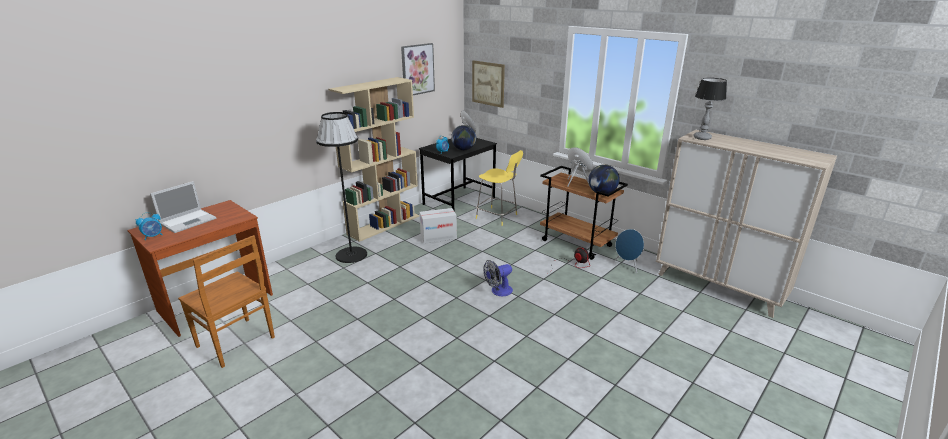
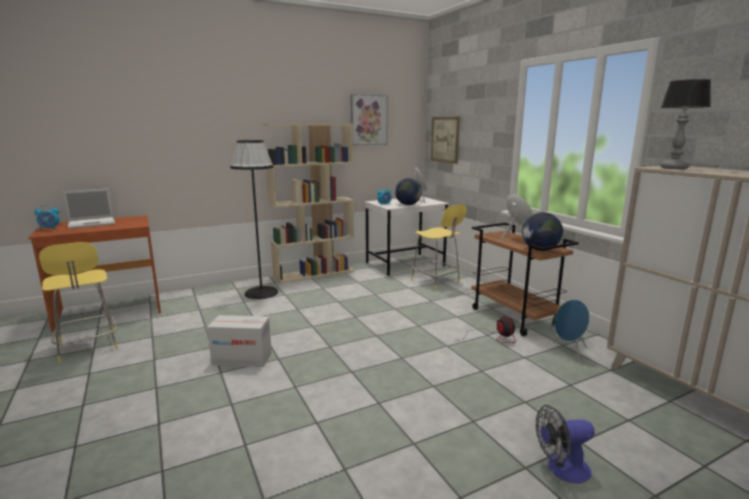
camera: 20 degrees right, 10 degrees down
brown chair [178,235,275,368] -> yellow stool [39,242,118,363]
black desk [419,138,497,210] -> white desk [364,196,449,276]
cardboard box [419,208,457,243] -> cardboard box moved to [207,315,272,367]
fan [483,260,513,296] -> fan moved to [536,405,595,483]

